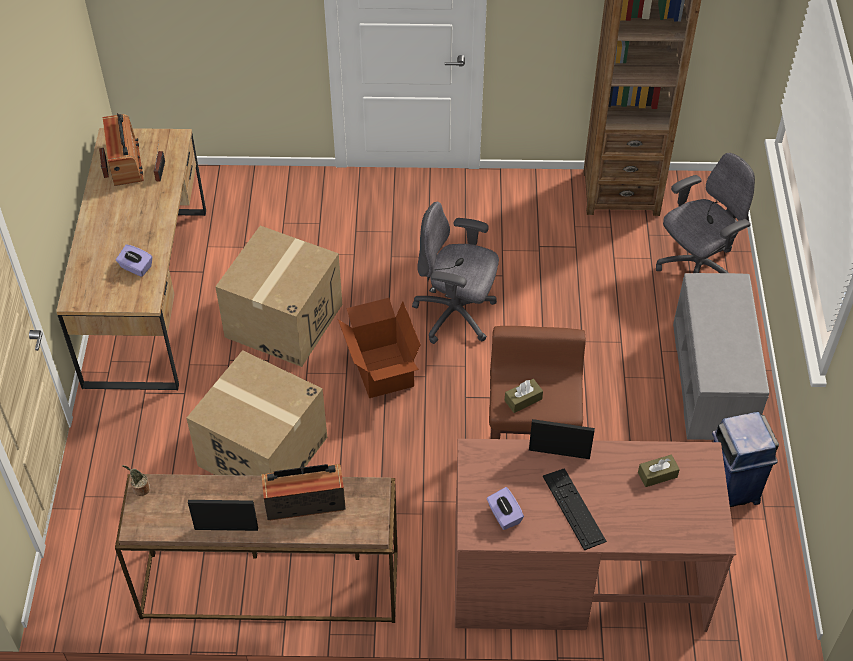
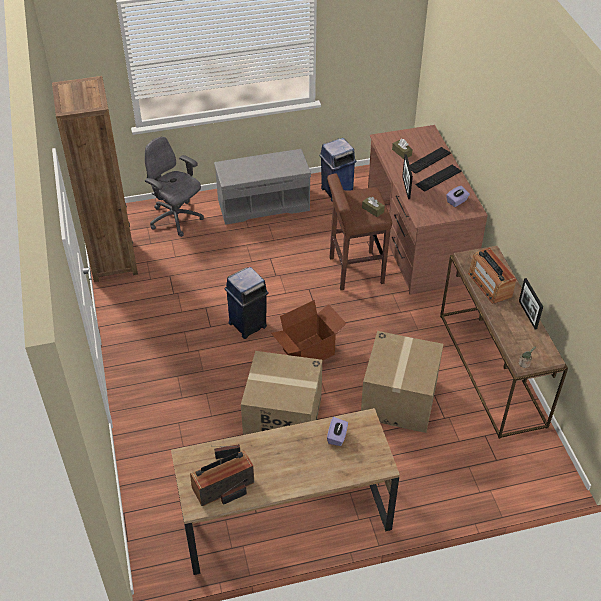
camera: 105 degrees left, 5 degrees down
grey office chair [412,202,499,344] -> blue trash can [225,267,269,339]
none -> keyboard [410,147,451,174]

